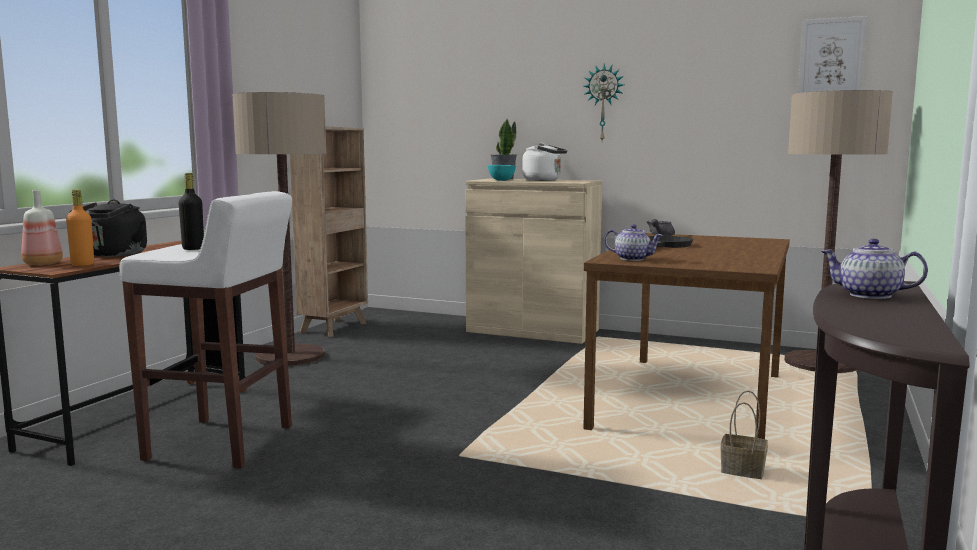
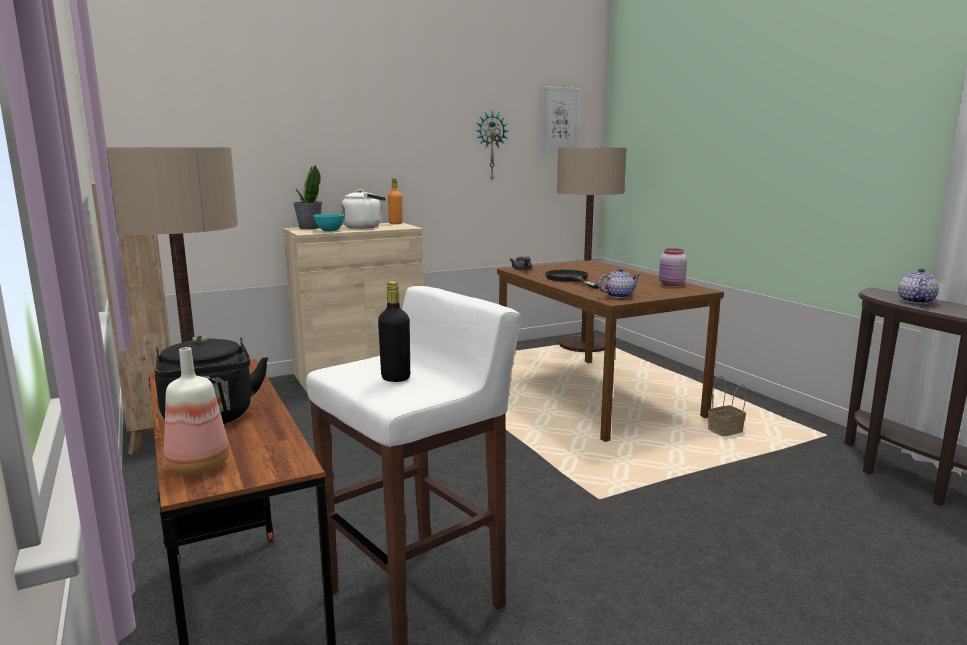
camera: 50 degrees left, 5 degrees up
orange bottle [66,189,94,266] -> orange bottle moved to [388,179,403,224]
wall clock [583,64,624,141] -> wall clock moved to [475,111,508,180]
teapot [821,239,928,299] -> teapot turned 135 degrees clockwise [898,268,939,304]
none -> pink jar [659,248,687,286]

